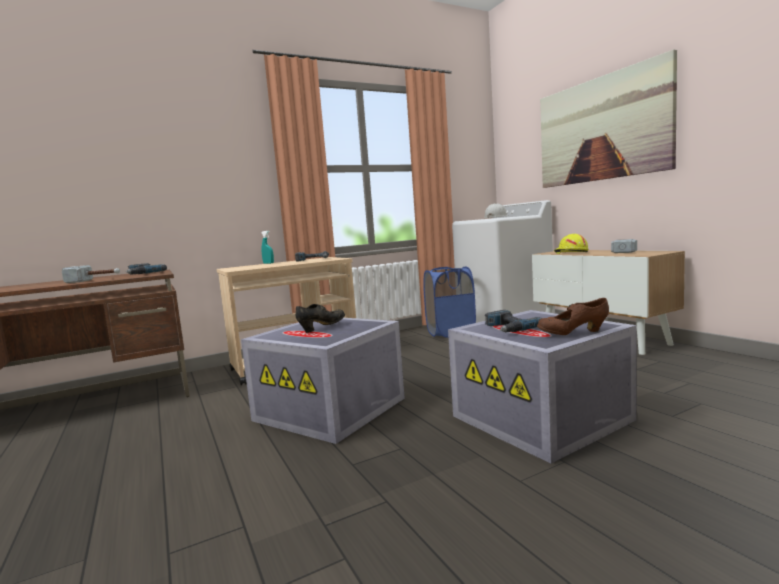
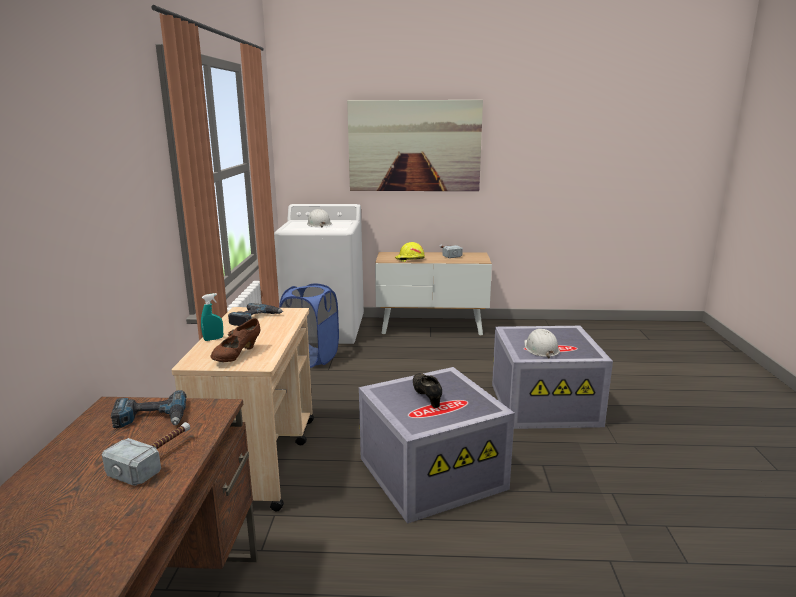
camera: 60 degrees left, 10 degrees up
power drill [485,310,542,332] -> white hard hat [524,329,560,358]
brown shoe [537,298,609,335] -> brown shoe moved to [210,318,260,362]

